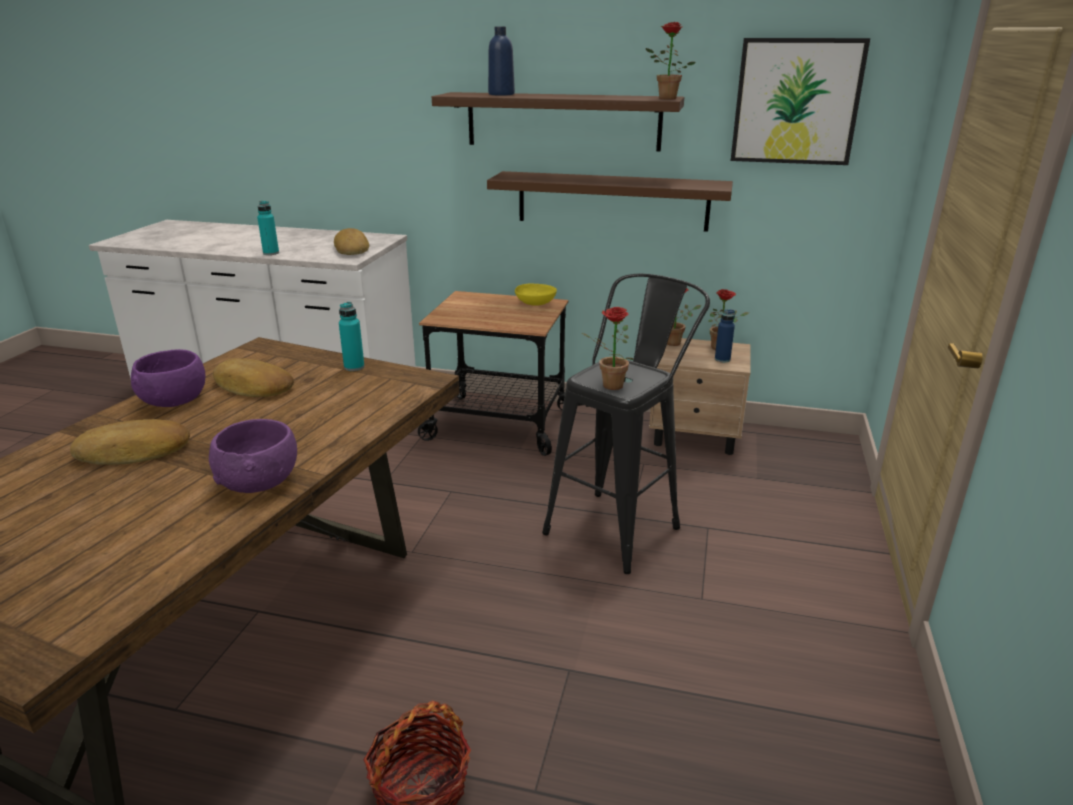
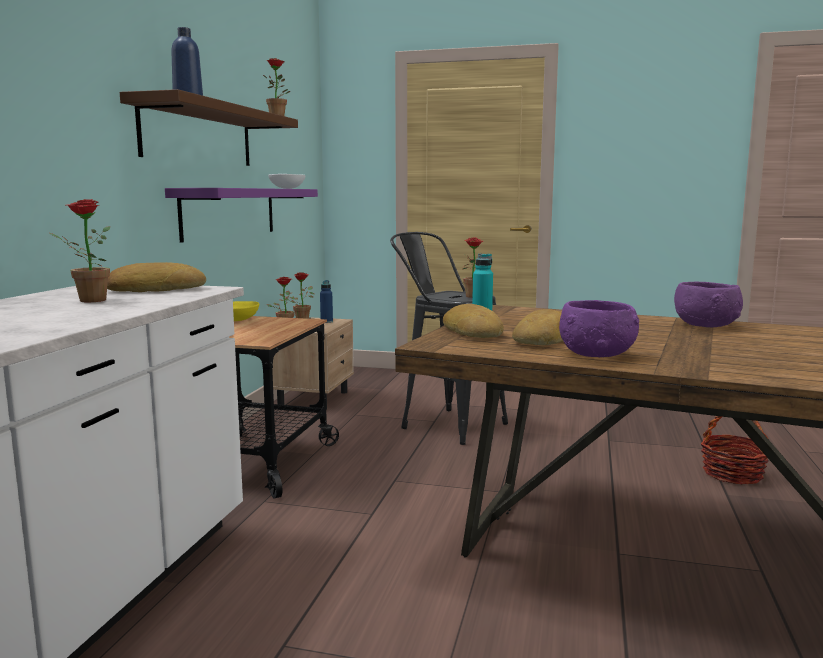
camera: 90 degrees left, 15 degrees down
bread [70,419,190,465] -> bread moved to [443,304,504,338]
turquoise bottle [257,201,279,255] -> none
brown shelf [487,171,733,232] -> purple shelf [165,188,318,243]
picture [731,38,870,165] -> none
none -> potted plant [49,199,110,302]
none -> white bowl [268,174,306,189]

